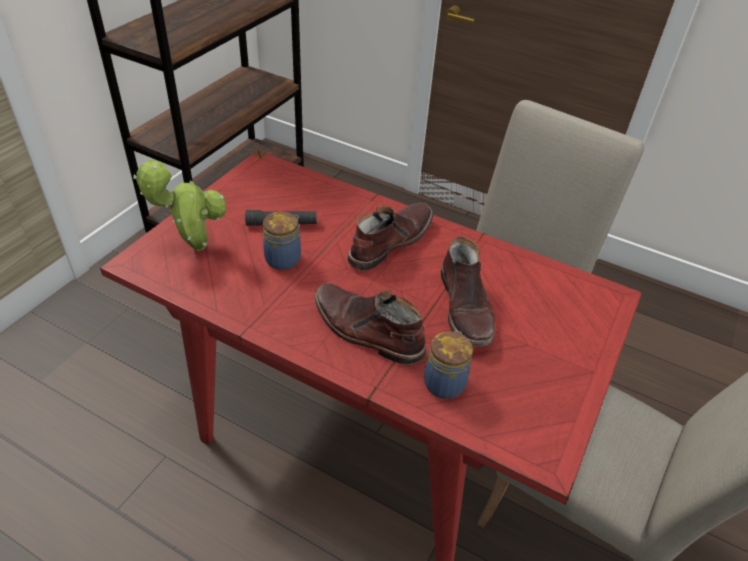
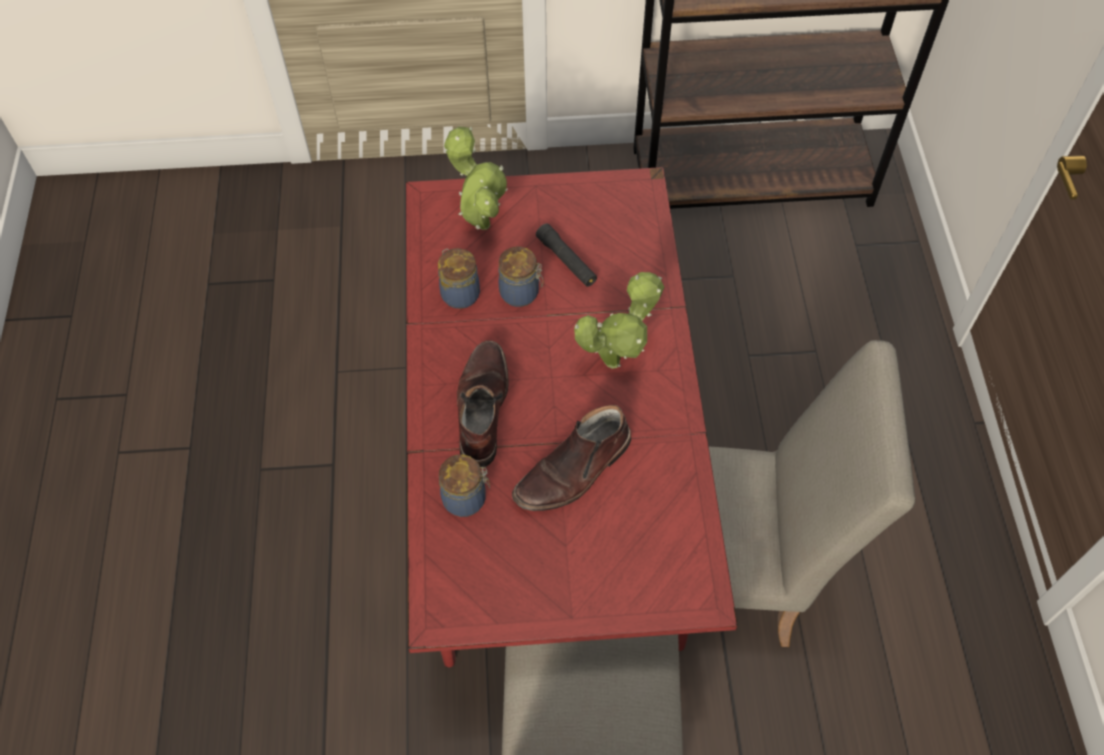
camera: 60 degrees right, 15 degrees up
brown boot [347,203,433,271] -> potted plant [574,272,664,369]
none -> jar [438,248,480,309]

